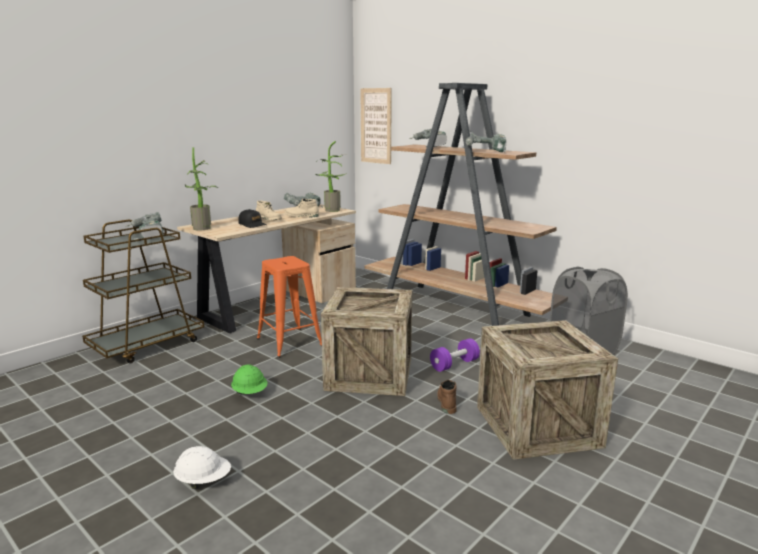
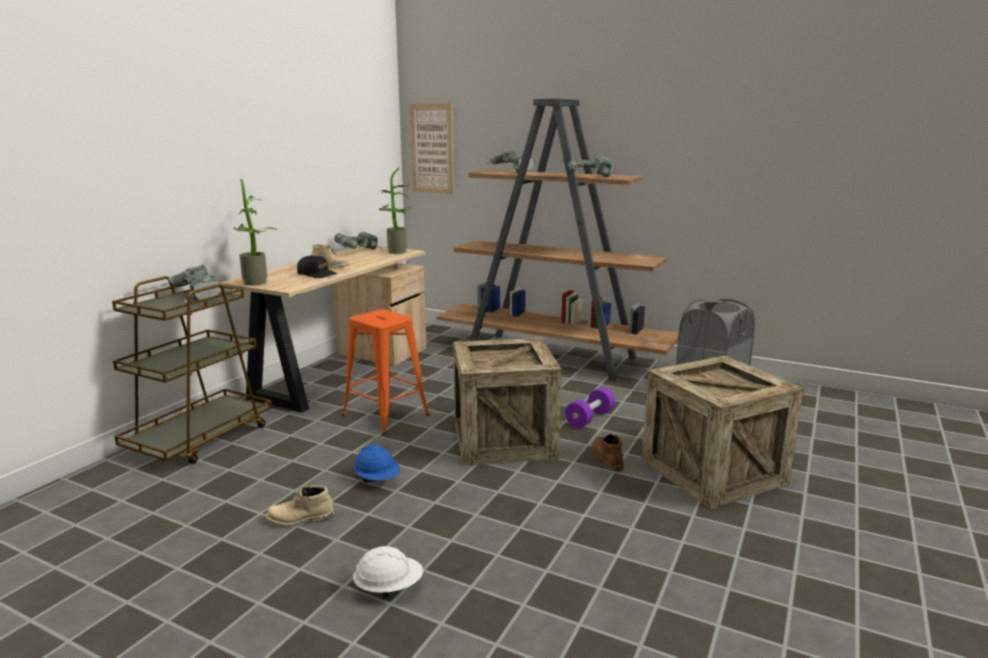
camera: 15 degrees left, 0 degrees up
green hard hat [231,365,267,394] -> blue hard hat [353,445,400,483]
beige boot [285,199,319,218] -> beige boot moved to [266,485,334,527]

